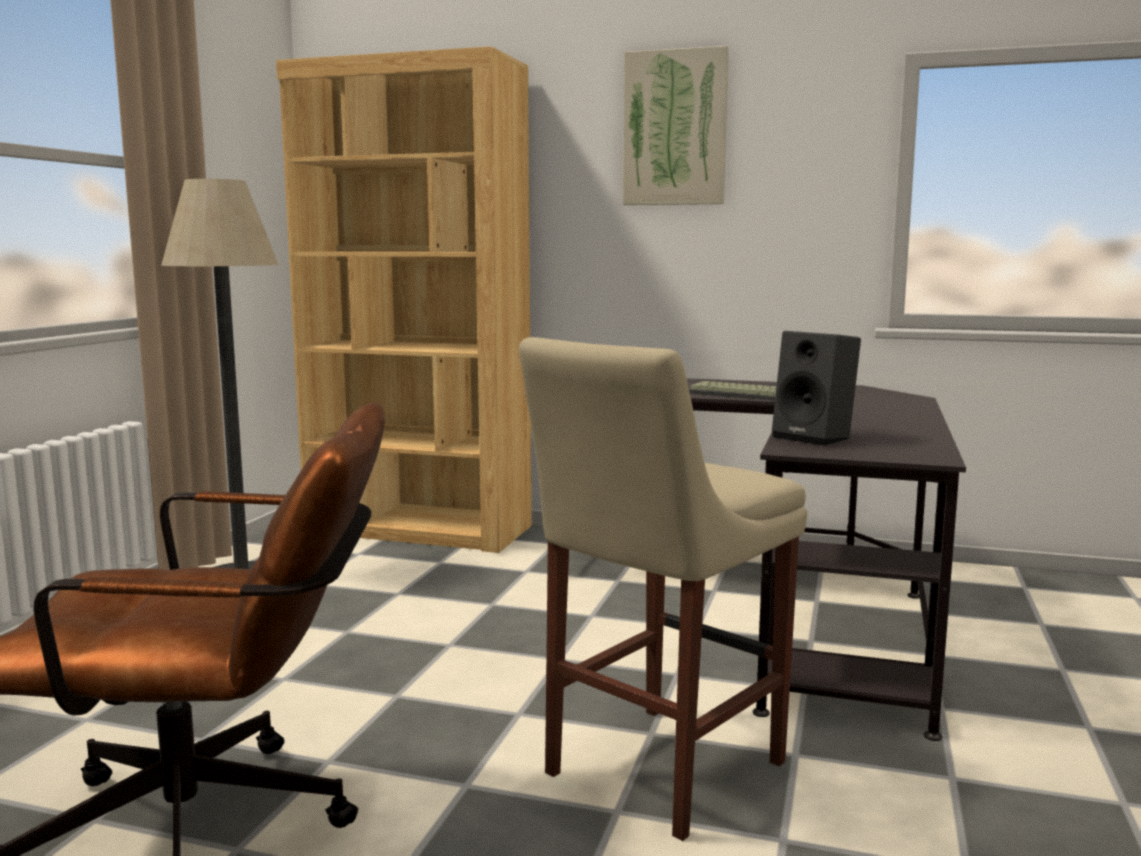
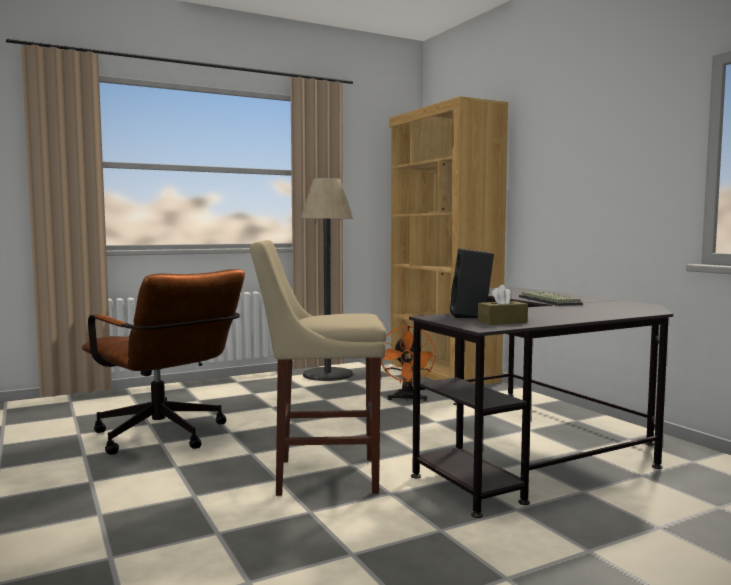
camera: 45 degrees right, 5 degrees down
picture [623,46,729,205] -> none
none -> orange fan [381,326,436,401]
none -> brown tissue box [478,285,528,325]

